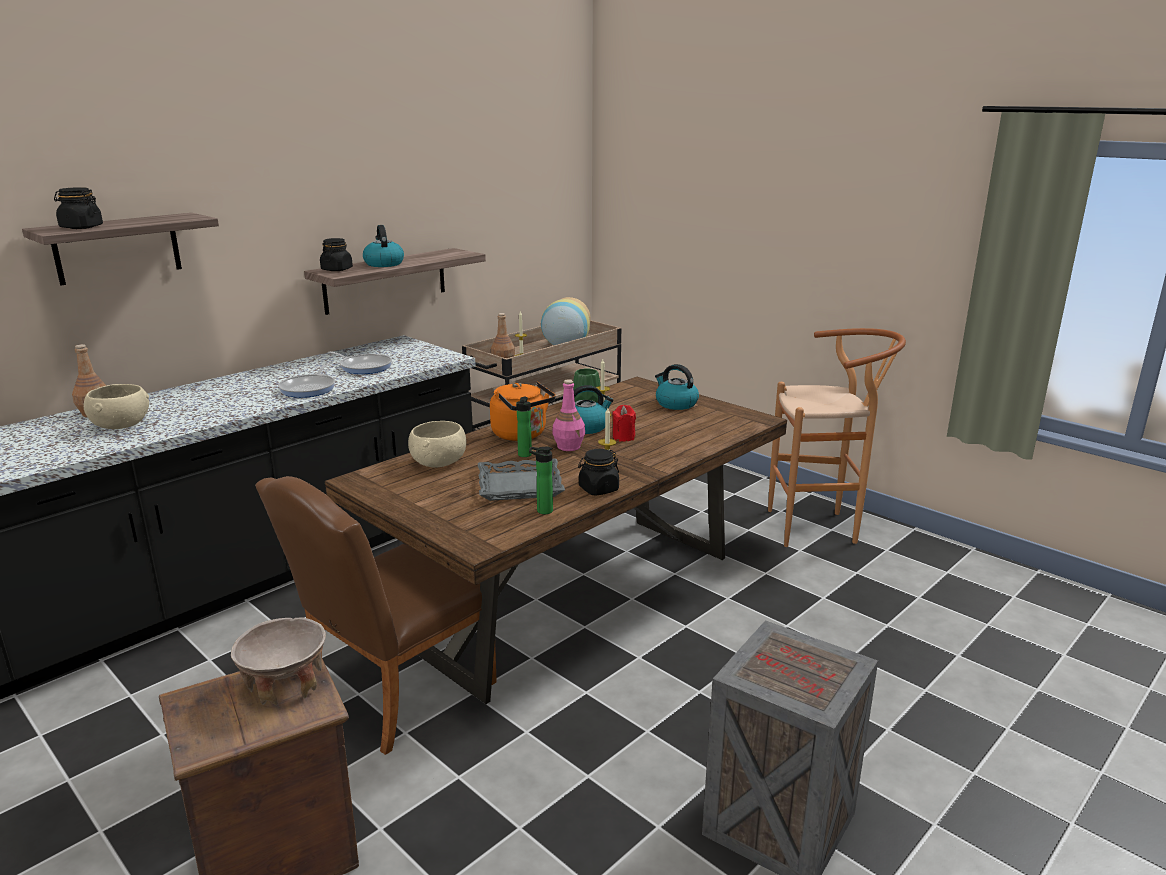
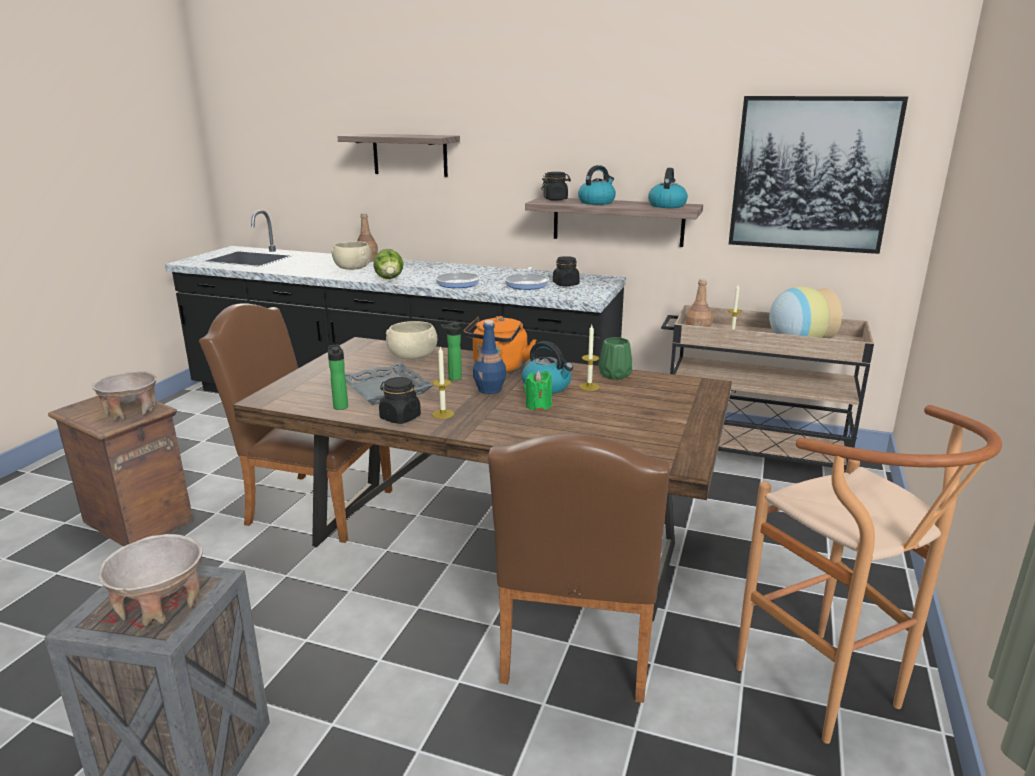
camera: 65 degrees right, 0 degrees up
black jar [54,187,103,229] -> black jar moved to [553,256,580,286]
pink bottle [552,379,585,451] -> blue bottle [473,320,506,394]
red candle [612,405,636,442] -> green candle [524,370,552,411]
kettle [655,364,699,410] -> kettle moved to [648,168,688,208]
none -> beige bowl [98,534,203,626]
none -> lettuce [373,249,403,279]
none -> brown chair [488,433,670,703]
none -> picture [729,96,908,254]

